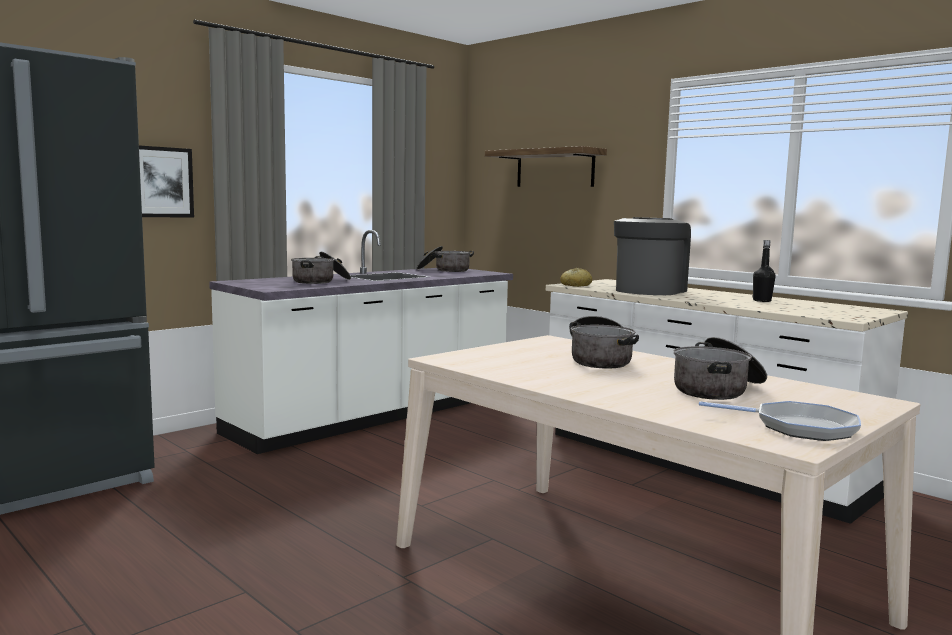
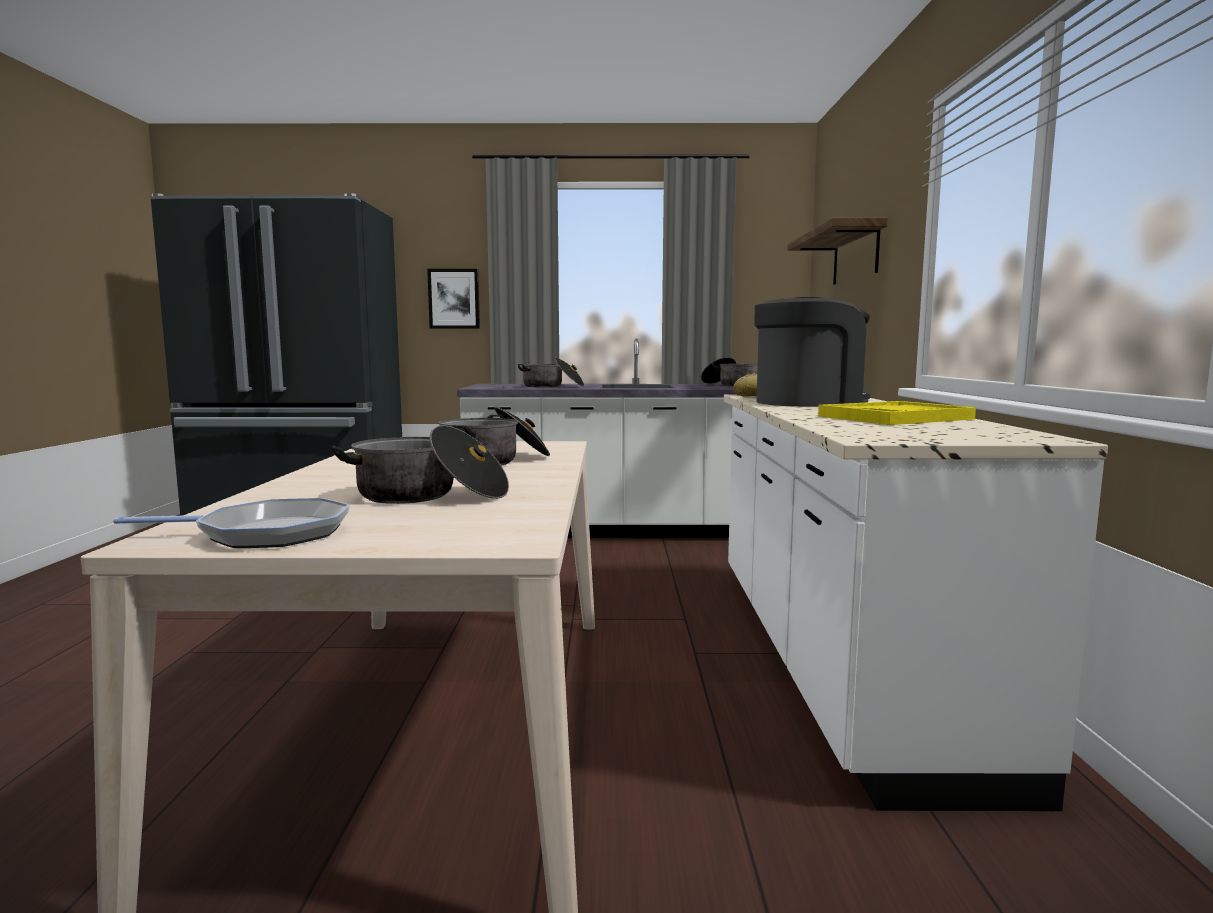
camera: 45 degrees right, 0 degrees up
frying pan [699,401,861,441] -> frying pan turned 75 degrees counterclockwise [113,498,350,548]
black bottle [752,240,776,302] -> yellow tray [818,401,976,425]

